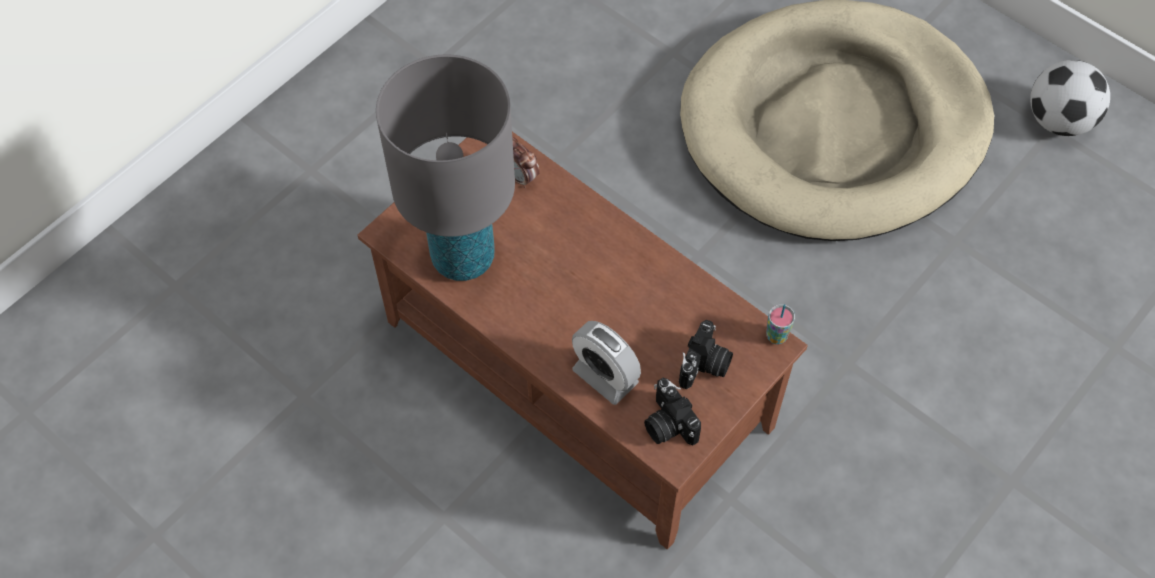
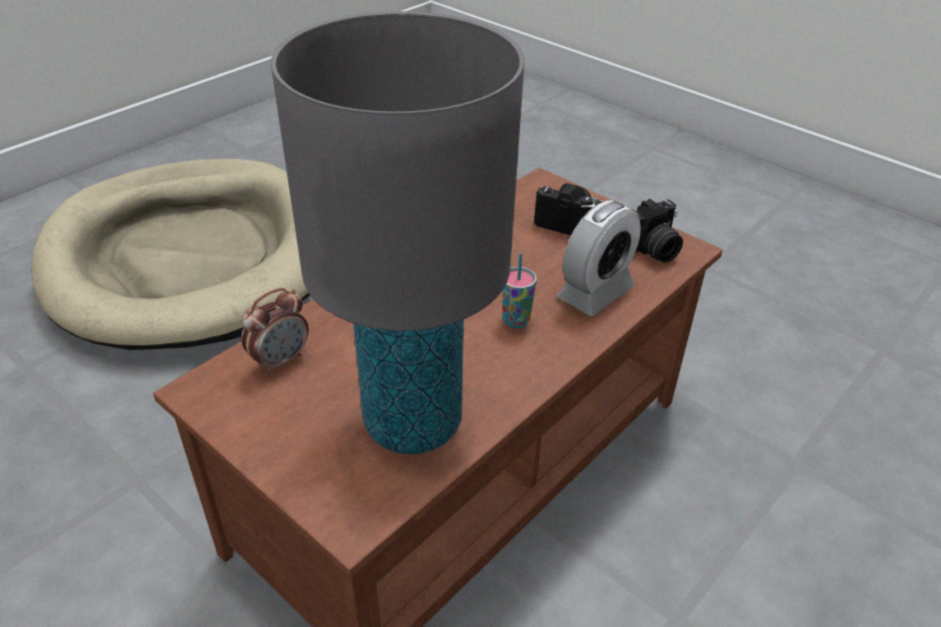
camera: 90 degrees left, 20 degrees down
cup [766,304,795,344] -> cup moved to [502,253,537,328]
football [1030,60,1110,136] -> none

